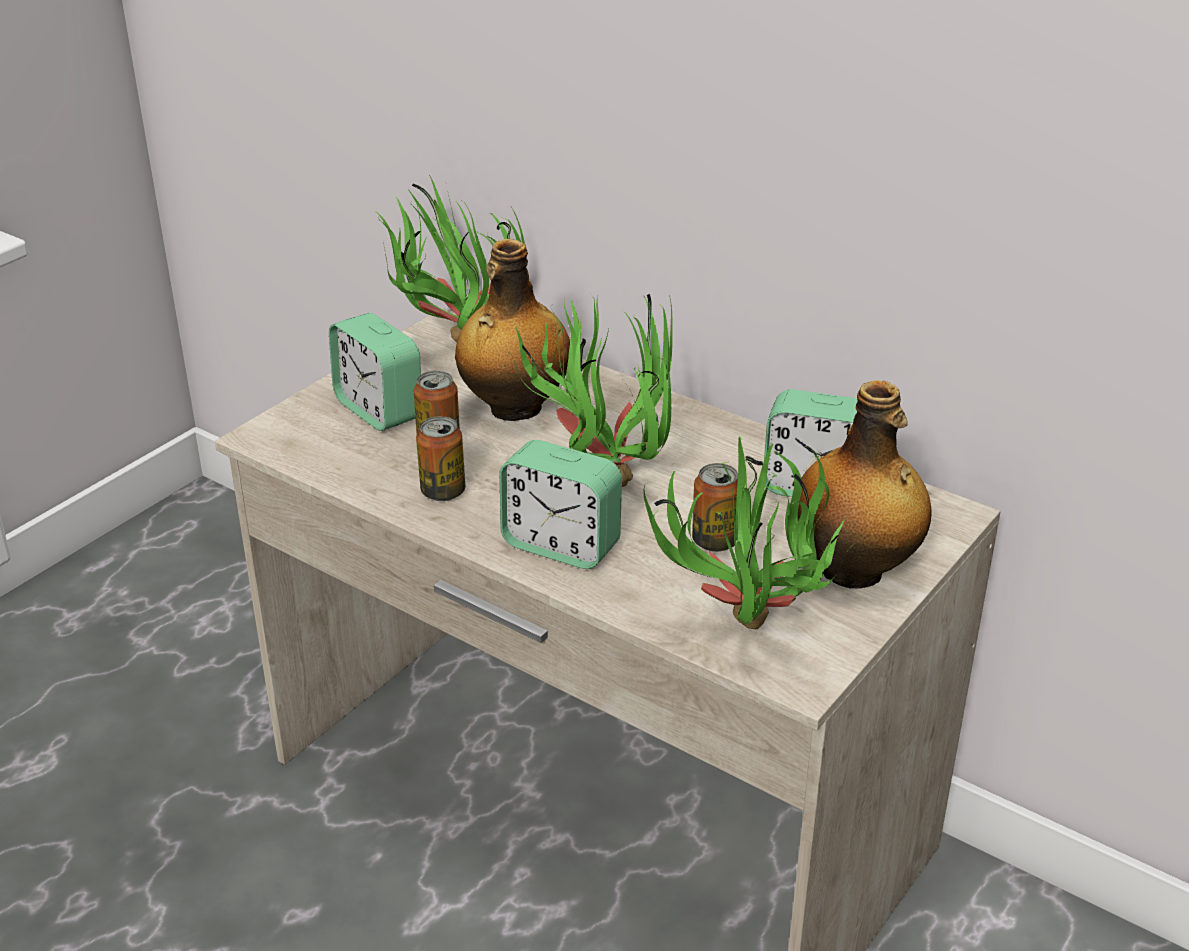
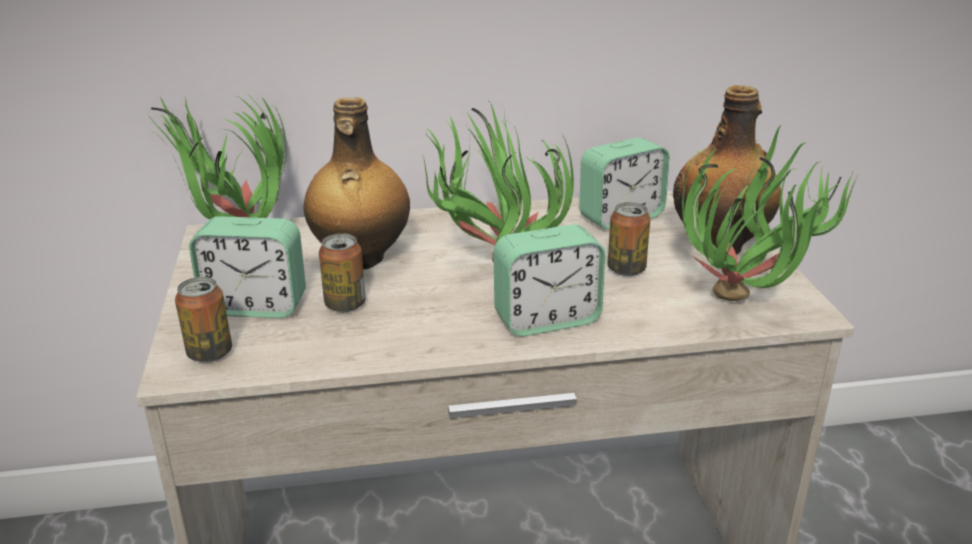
camera: 45 degrees left, 5 degrees down
can [416,416,465,501] -> can moved to [175,277,232,363]

